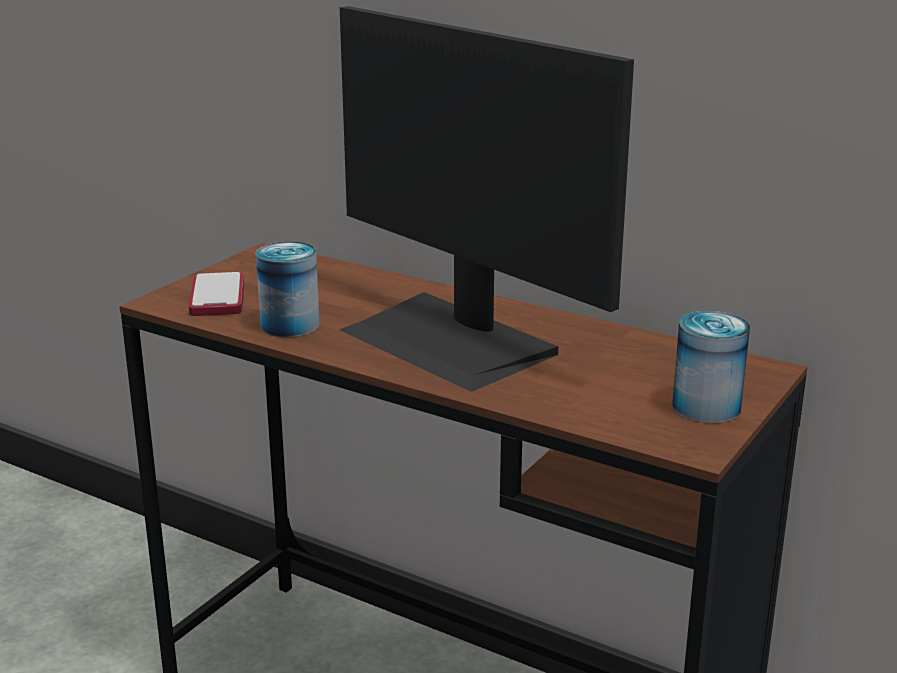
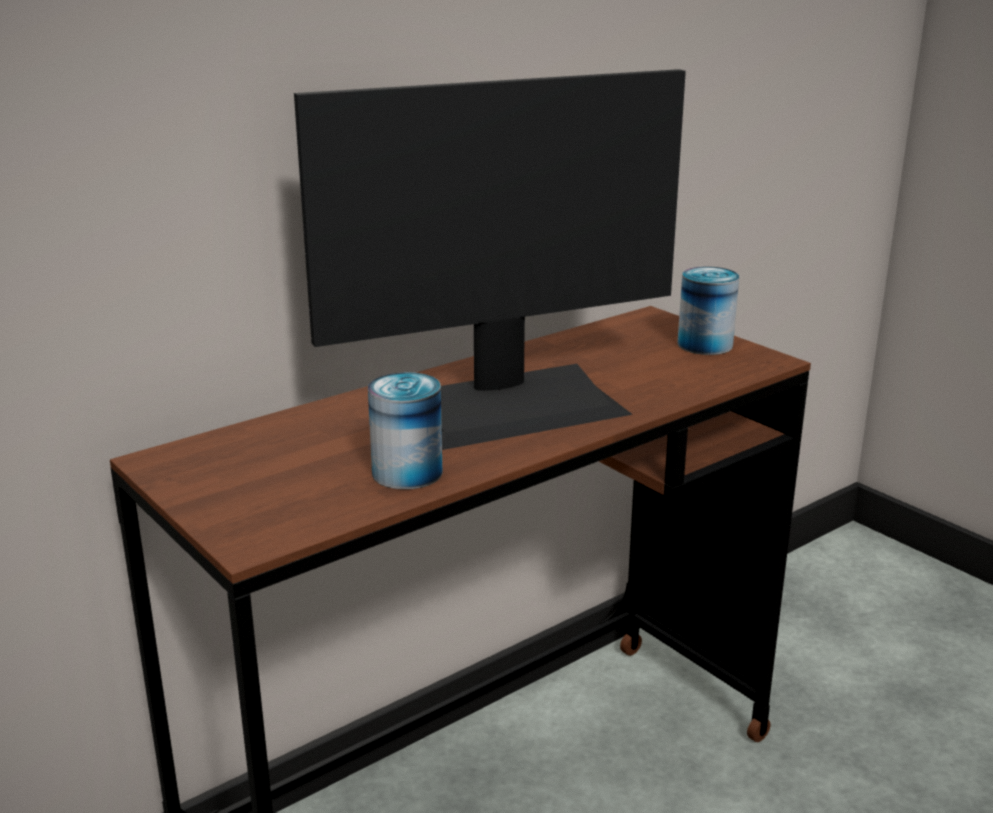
camera: 70 degrees left, 0 degrees up
phone [189,272,244,316] -> none

